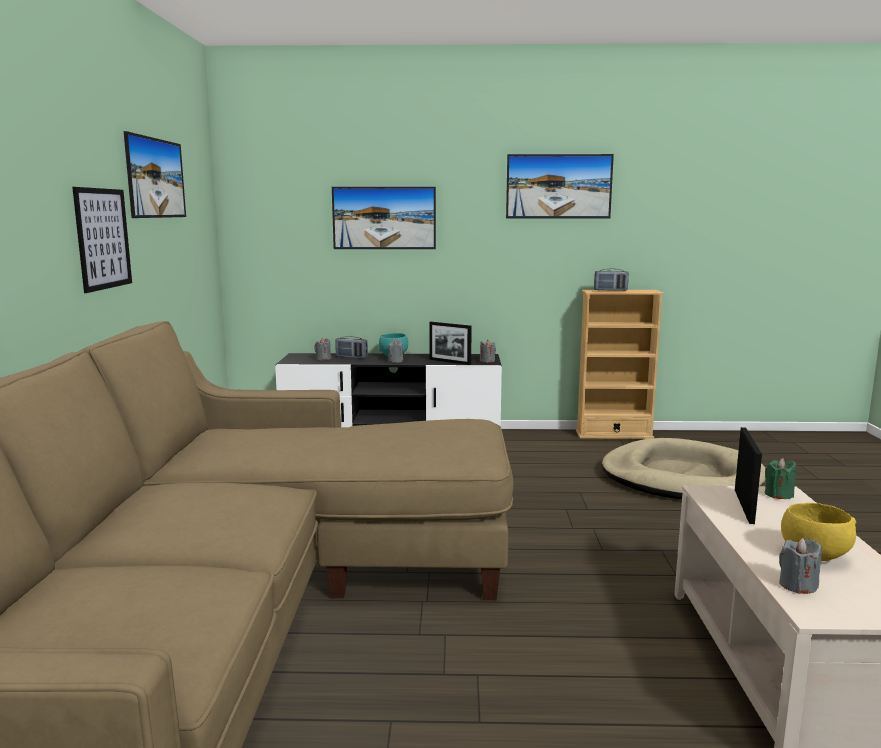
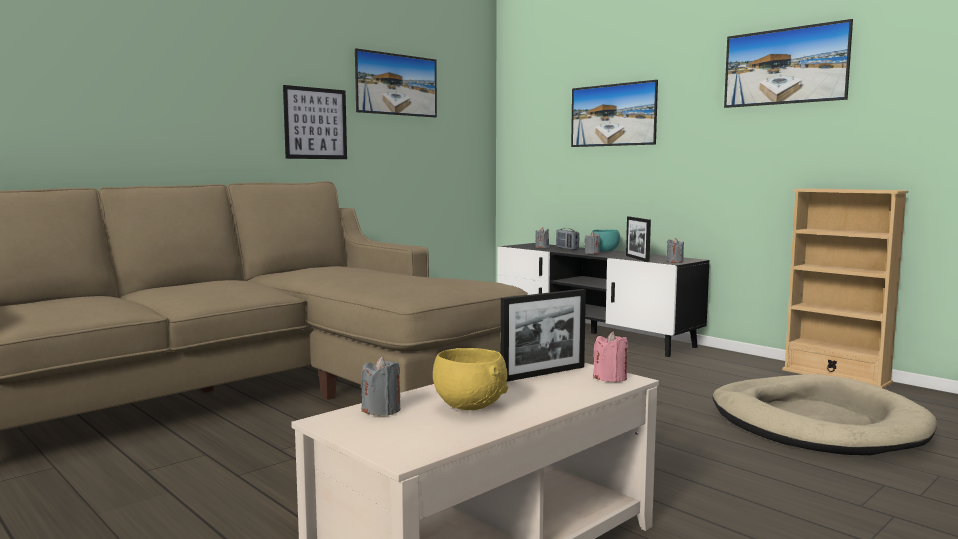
camera: 45 degrees right, 5 degrees down
radio [594,269,629,291] -> none
green candle [765,458,796,499] -> pink candle [593,331,628,382]

